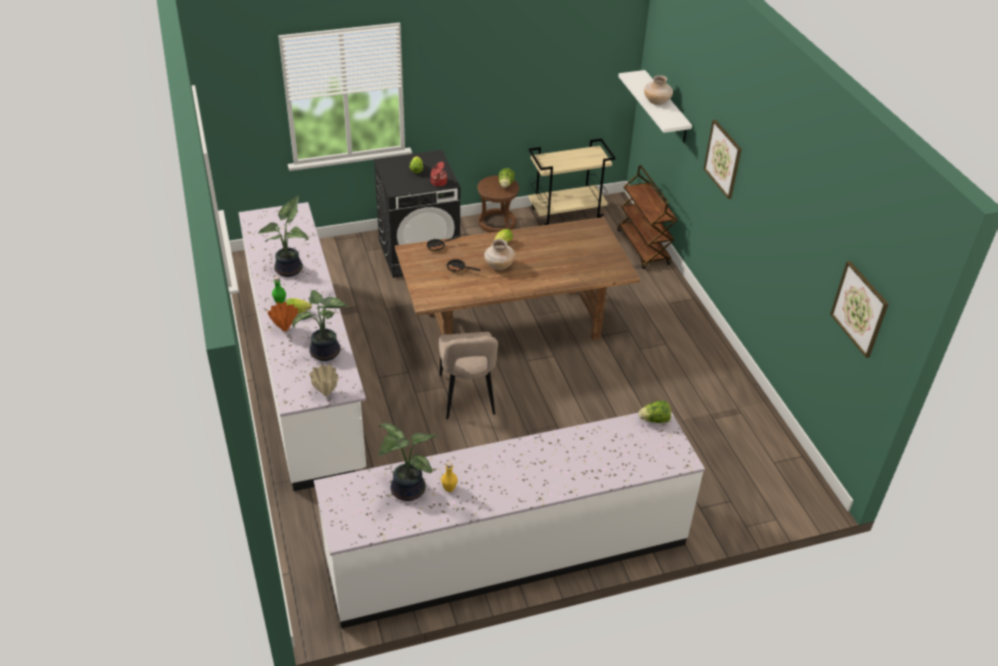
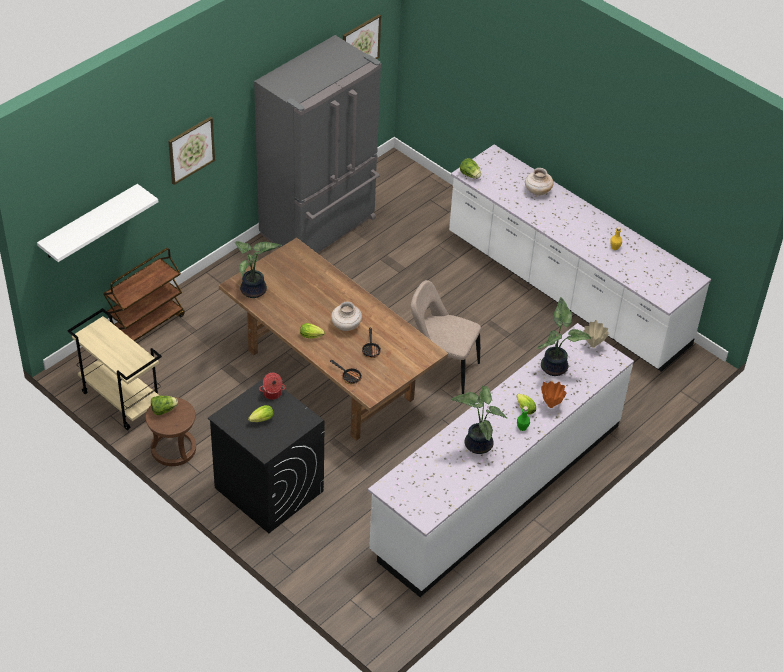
camera: 120 degrees left, 5 degrees up
potted plant [379,423,438,501] -> potted plant moved to [234,241,283,298]
beige chair [439,332,498,419] -> beige chair turned 120 degrees counterclockwise [411,280,481,394]
beige vase [644,75,673,105] -> beige vase moved to [525,168,553,196]
none -> grey fridge [254,35,381,253]

